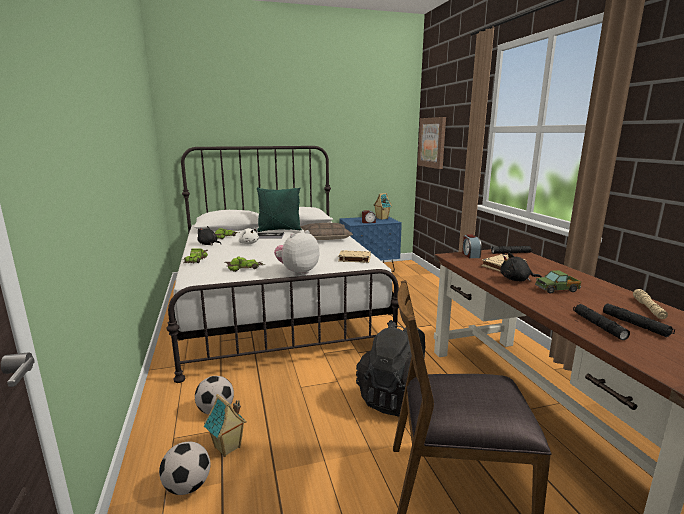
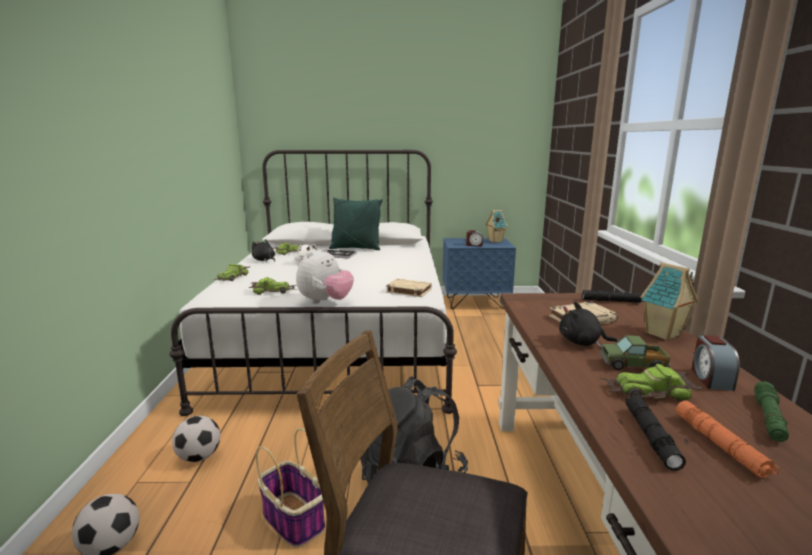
camera: 15 degrees right, 0 degrees up
toy house [204,394,247,457] -> toy house moved to [640,262,699,341]
plush toy [274,230,320,276] -> plush toy turned 150 degrees clockwise [296,248,354,304]
pillow [300,223,353,240] -> none
picture [418,117,446,169] -> none
alarm clock [462,234,482,258] -> alarm clock moved to [692,335,740,391]
black flashlight [603,304,675,337] -> orange flashlight [676,401,779,478]
beige flashlight [633,289,668,319] -> green flashlight [754,381,789,442]
none -> basket [256,428,325,548]
none -> toy car [599,364,702,402]

